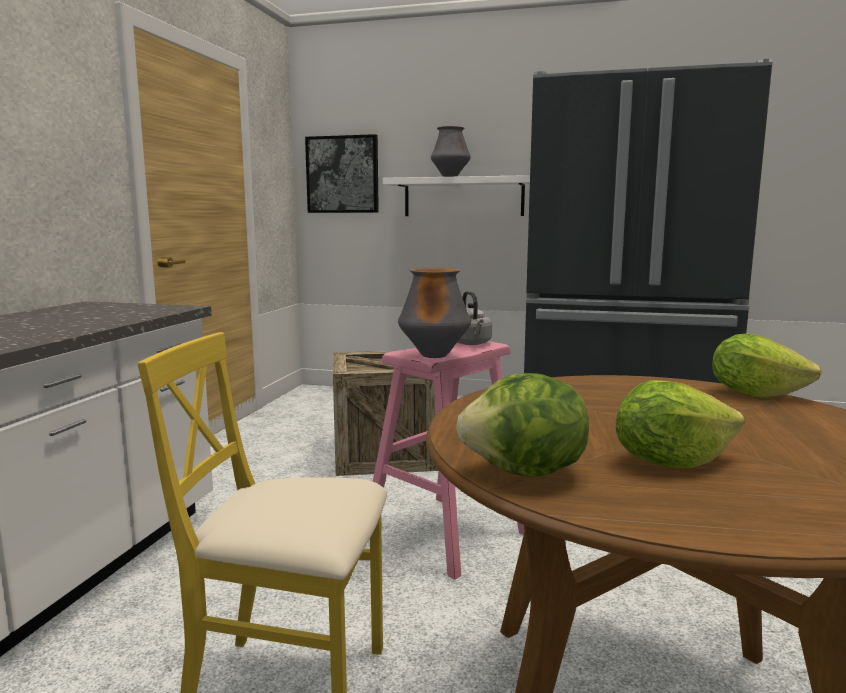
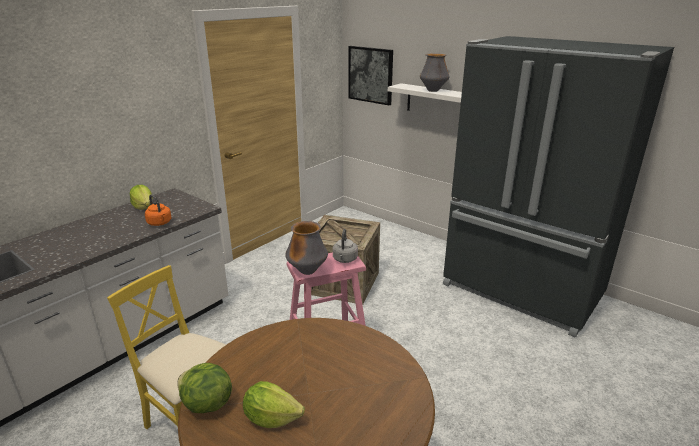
camera: 25 degrees right, 15 degrees up
lettuce [712,333,822,398] -> lettuce moved to [130,185,153,210]
none -> orange kettle [145,194,171,226]

